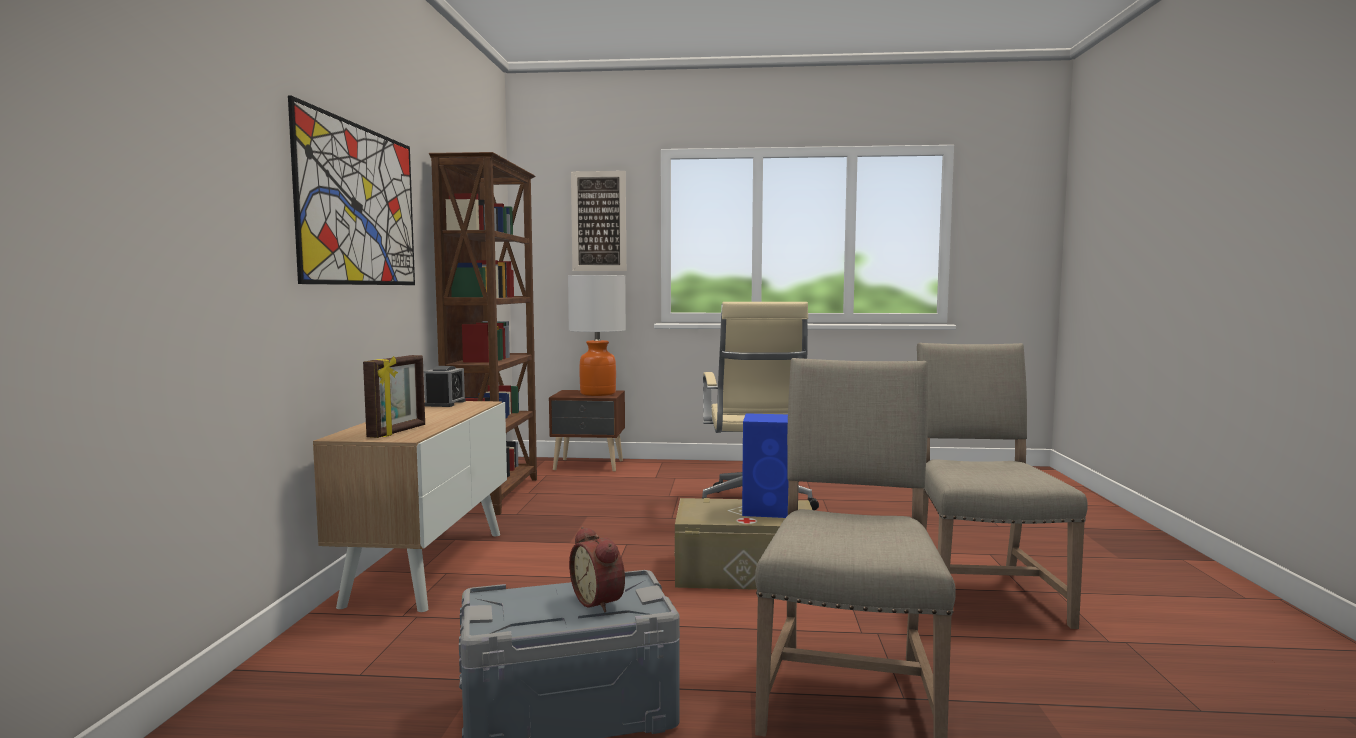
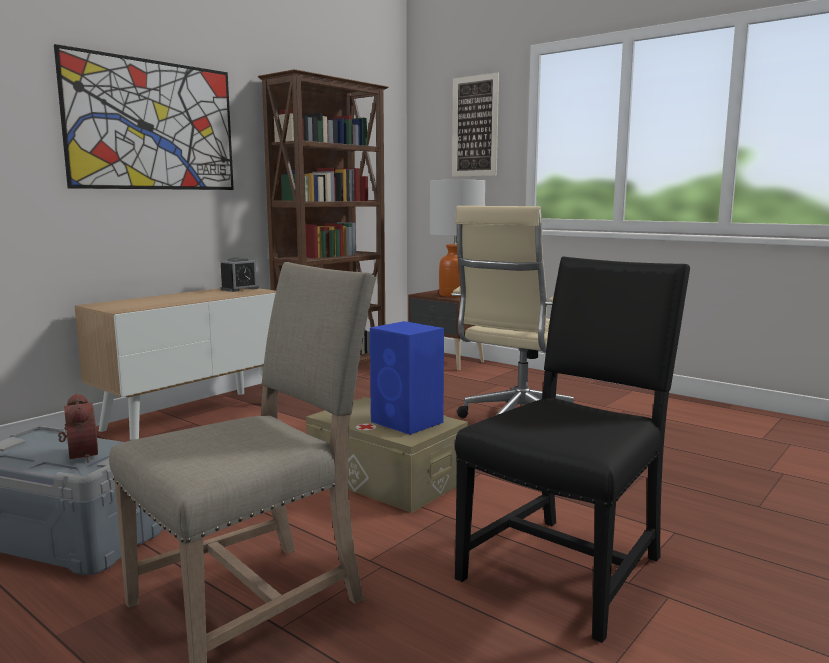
camera: 35 degrees right, 5 degrees up
picture frame [363,355,425,438] -> none
alarm clock [569,527,625,613] -> alarm clock turned 150 degrees clockwise [58,393,98,462]
beige chair [917,343,1088,629] -> black chair [455,257,690,643]

